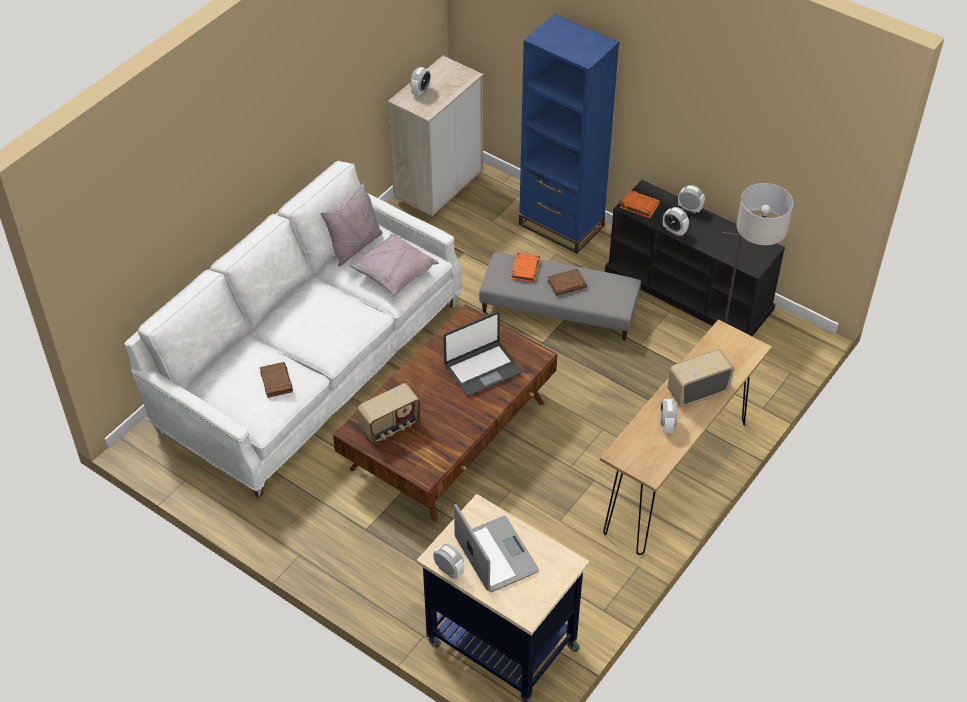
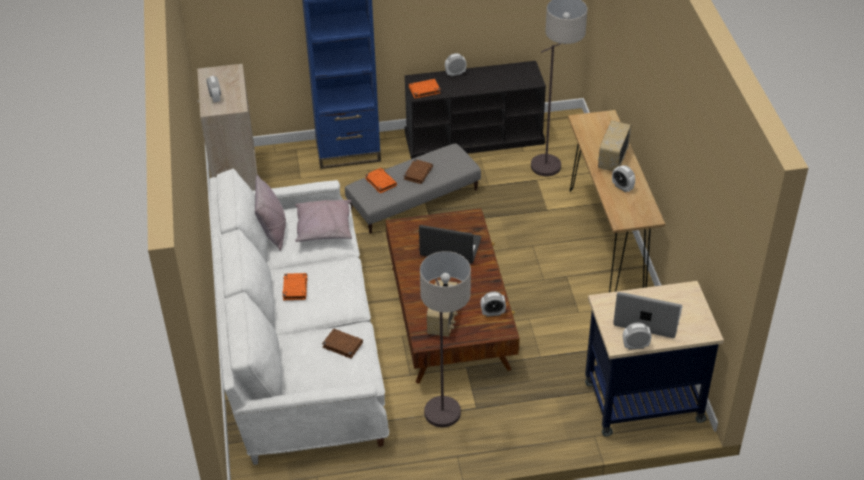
camera: 45 degrees left, 5 degrees down
laptop [443,312,521,396] -> laptop turned 90 degrees counterclockwise [419,225,481,264]
alarm clock [663,207,689,236] -> alarm clock moved to [481,292,506,317]
none -> orange book [282,273,308,300]
none -> grey floor lamp [420,251,471,427]

